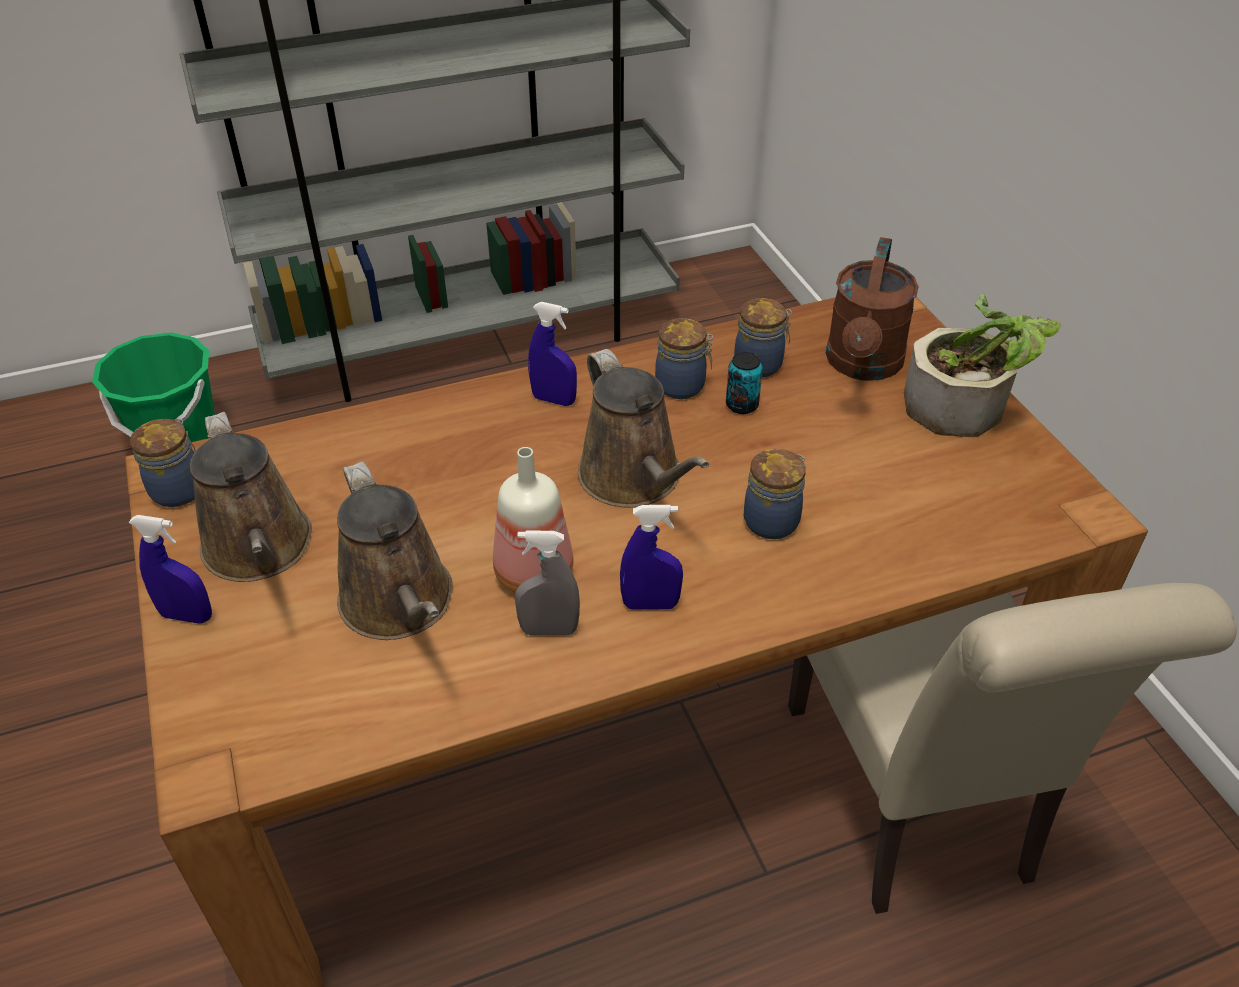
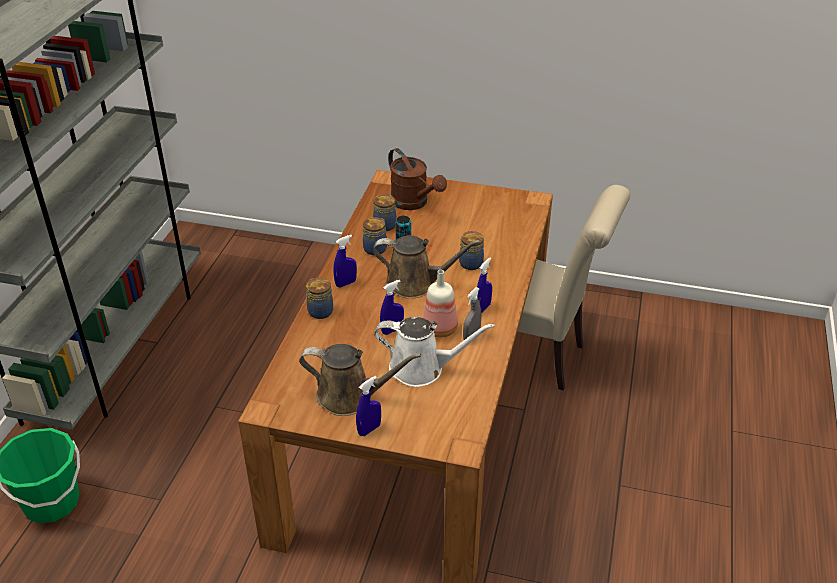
camera: 55 degrees left, 5 degrees down
jar [130,419,196,507] -> jar moved to [306,278,333,319]
brown watering can [337,461,453,640] -> white watering can [374,317,495,387]
potted plant [904,294,1061,437] -> none
none -> blue spray bottle [380,280,404,335]

